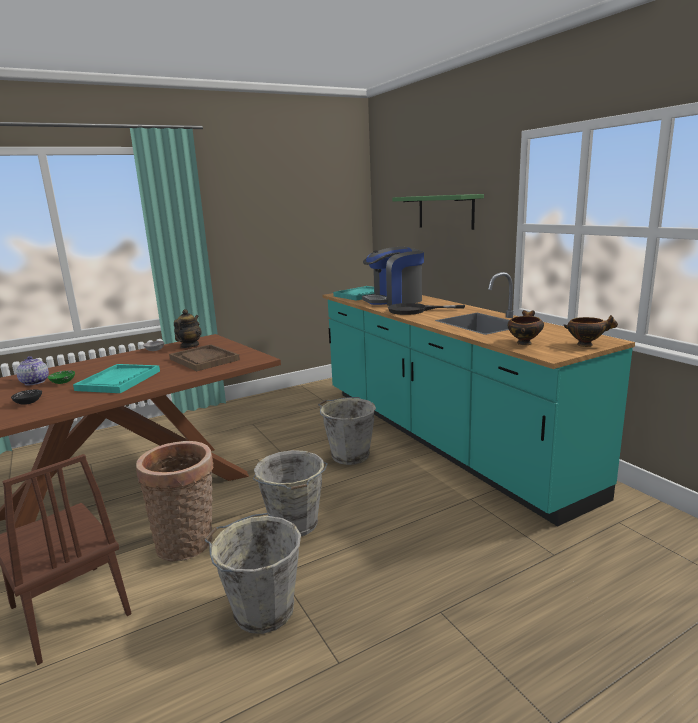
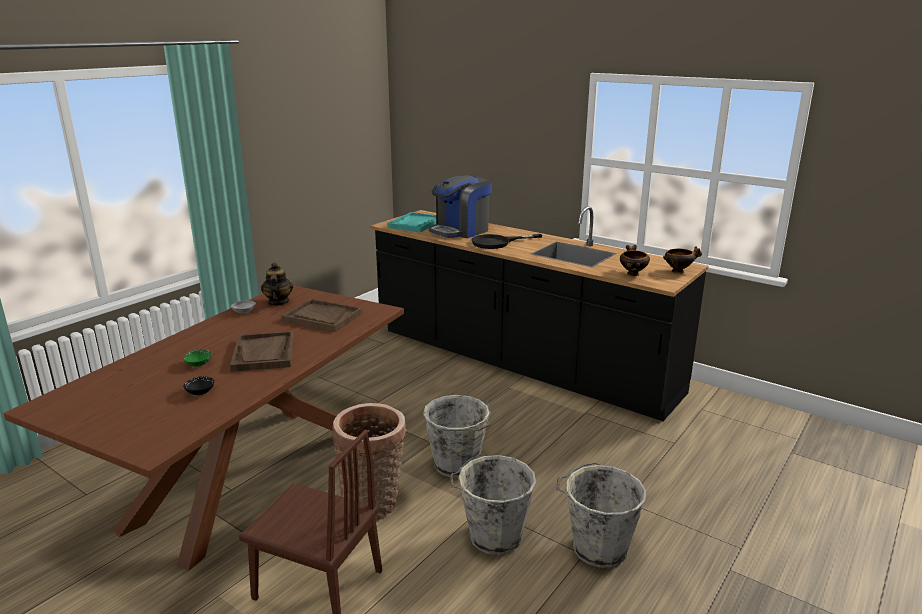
camera: 25 degrees left, 5 degrees up
teapot [16,356,49,385] -> none
turquoise tray [73,364,160,393] -> brown tray [230,331,294,372]
grey bucket [318,397,376,465] -> grey bucket moved to [556,462,646,568]
turquoise counter [323,272,635,527] -> black counter [370,206,709,421]
green shelf [393,194,484,230] -> none

